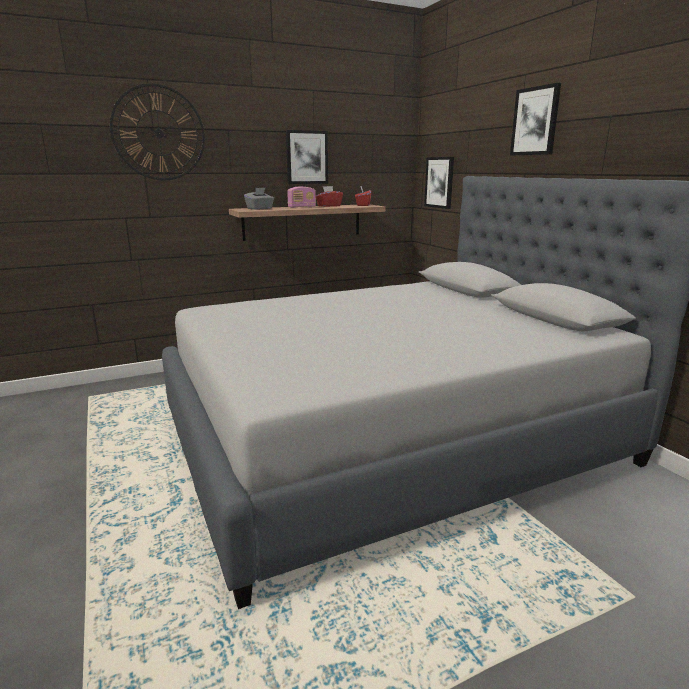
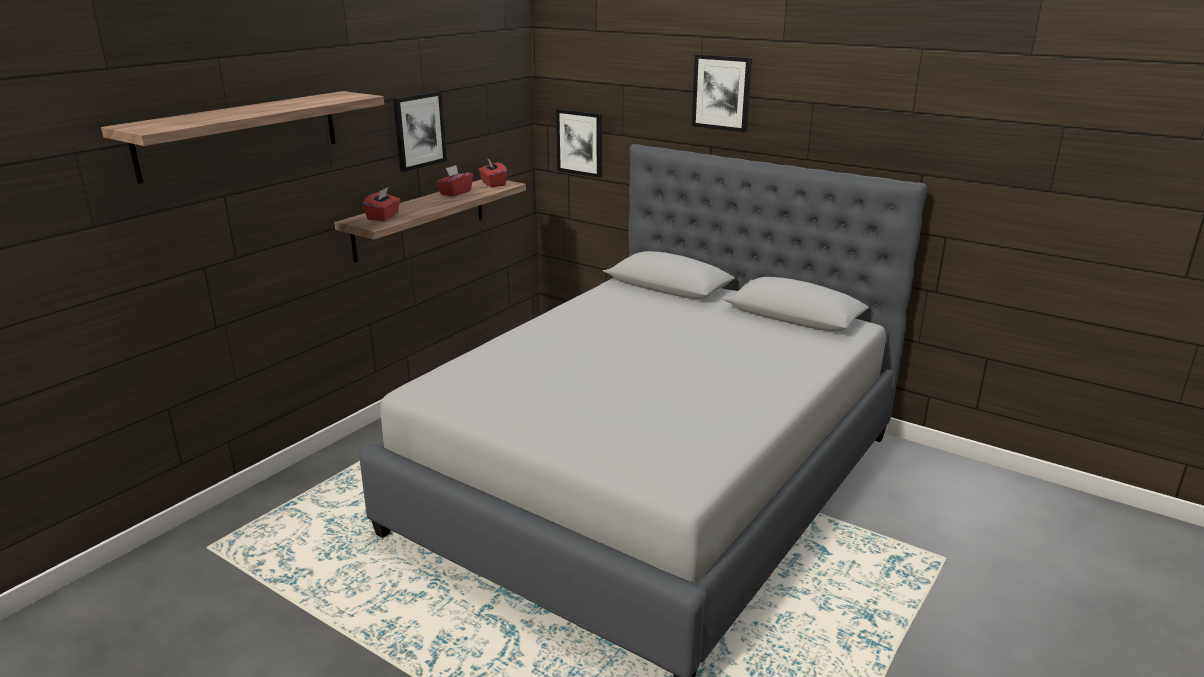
camera: 30 degrees left, 5 degrees up
wall clock [110,83,205,181] -> shelf [101,91,384,184]
grey tissue box [244,188,274,210] -> red tissue box [362,187,400,221]
radio [287,187,316,208] -> none

